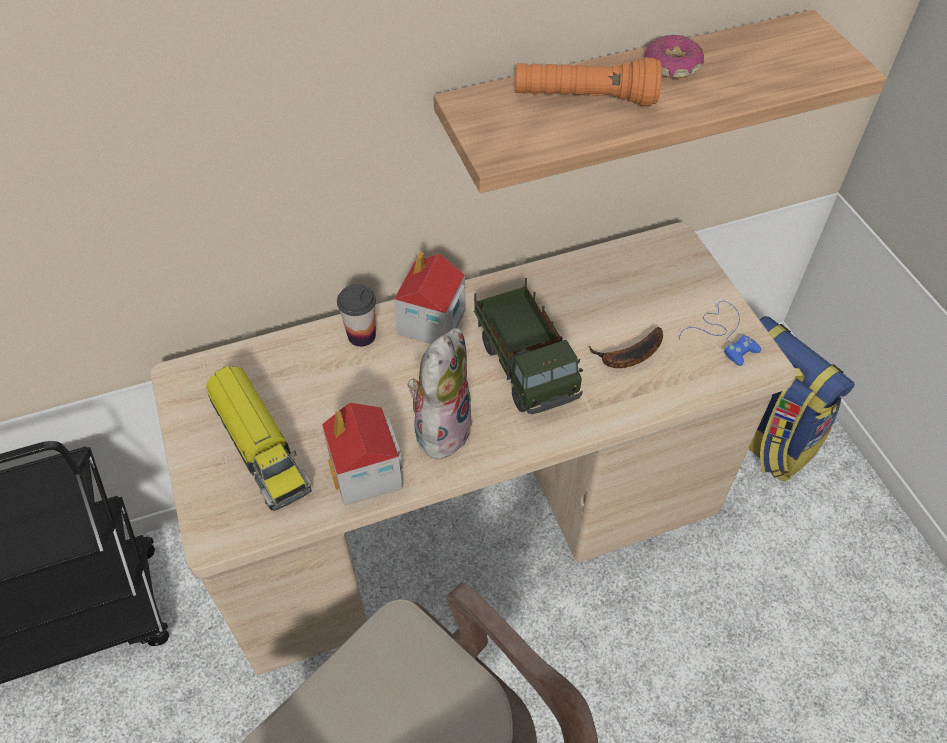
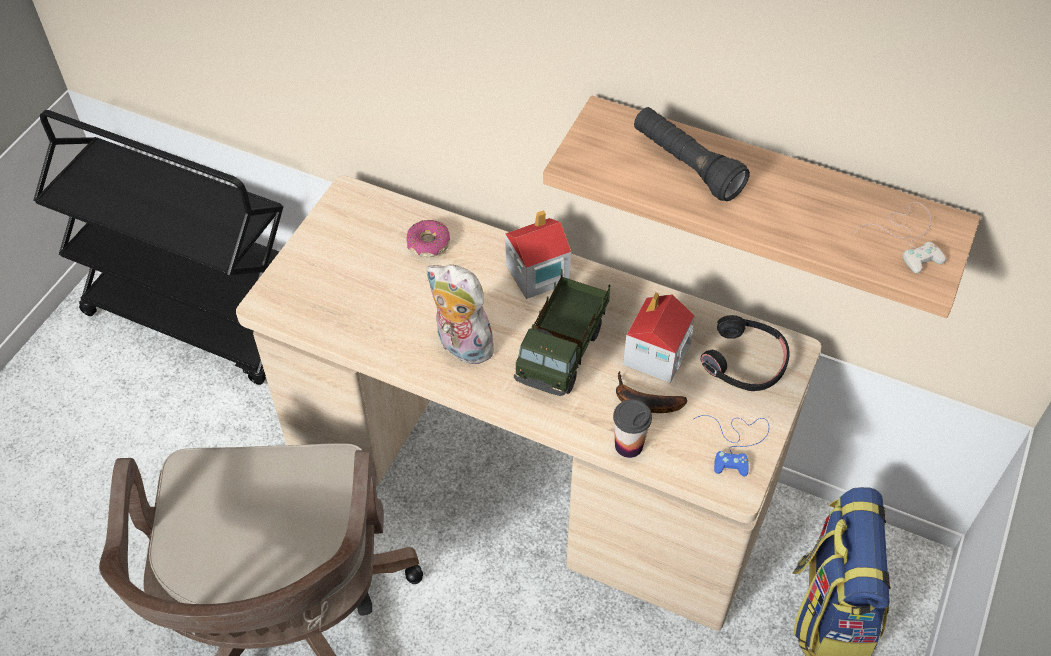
camera: 45 degrees right, 0 degrees up
toy truck [206,366,312,511] -> none
toy house [322,402,403,506] -> toy house moved to [623,292,695,383]
cup [337,284,376,347] -> cup moved to [613,400,652,458]
plush toy [408,328,473,465] -> plush toy turned 120 degrees counterclockwise [427,265,501,364]
orange flashlight [515,58,662,106] -> black flashlight [634,107,750,201]
donut [645,35,704,78] -> donut moved to [406,220,450,257]
none -> black headphones [701,315,790,391]
none -> white game controller [855,202,946,274]

